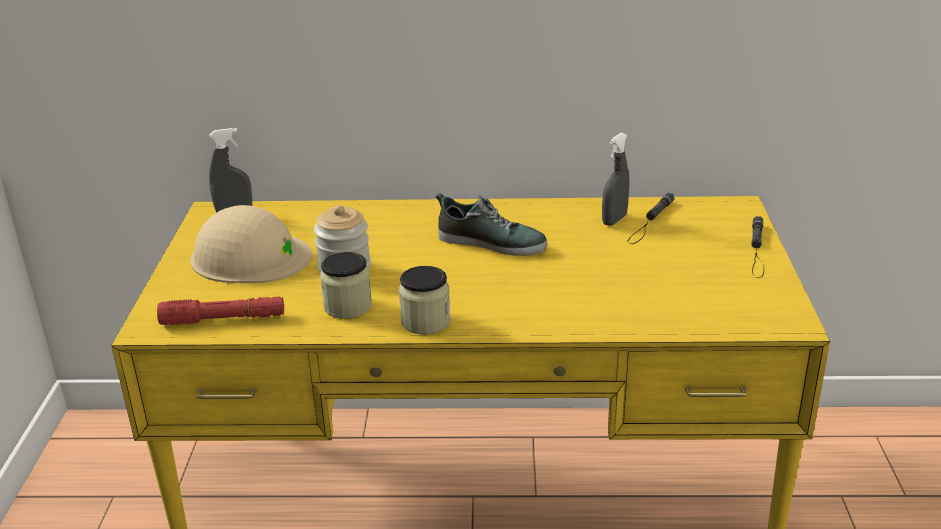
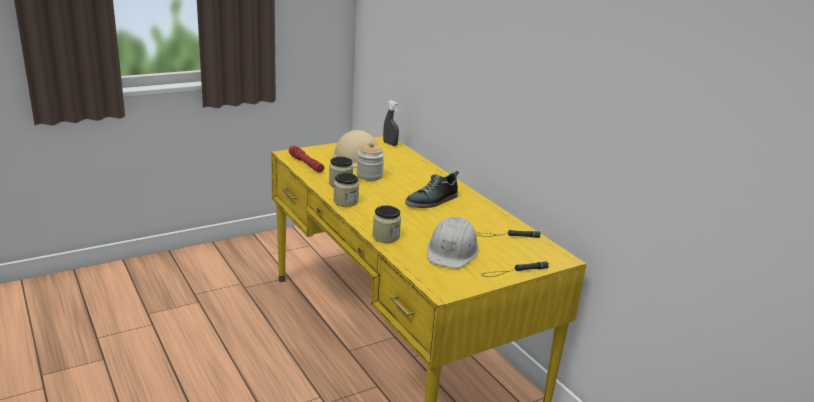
camera: 55 degrees right, 5 degrees down
shoe [436,193,548,255] -> shoe turned 60 degrees clockwise [405,171,459,208]
grey spray bottle [602,133,630,226] -> none
none -> jar [372,205,401,243]
none -> white hard hat [427,216,479,268]

